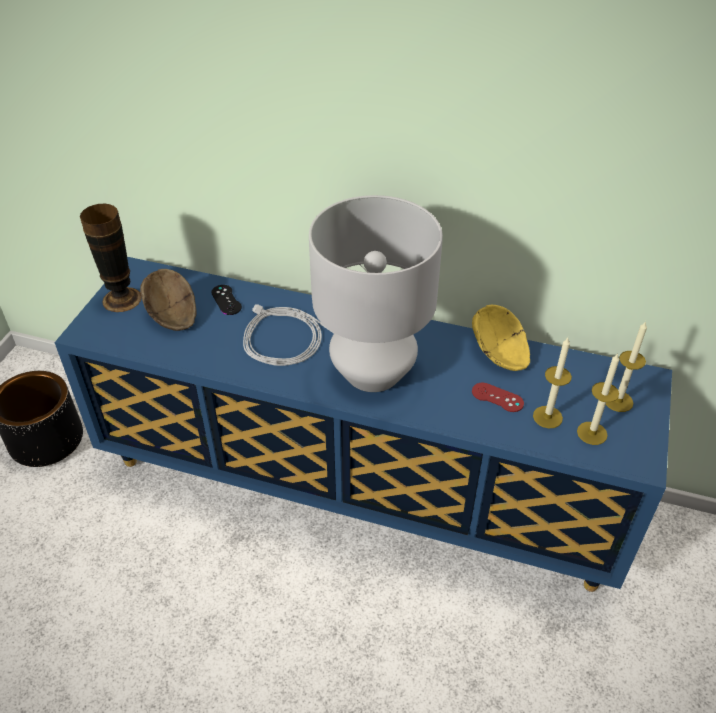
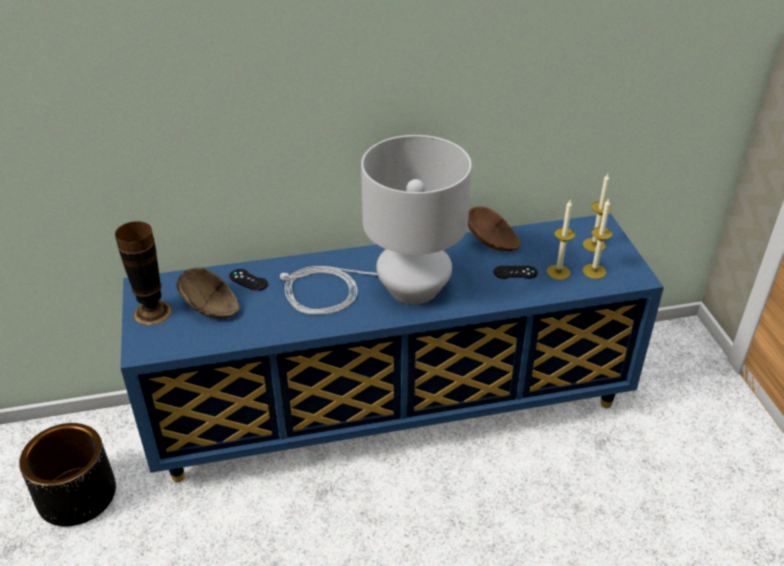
camera: 30 degrees left, 5 degrees down
yellow bowl [472,305,530,371] -> brown bowl [468,206,521,251]
red game controller [472,383,524,412] -> black game controller [494,266,538,279]

